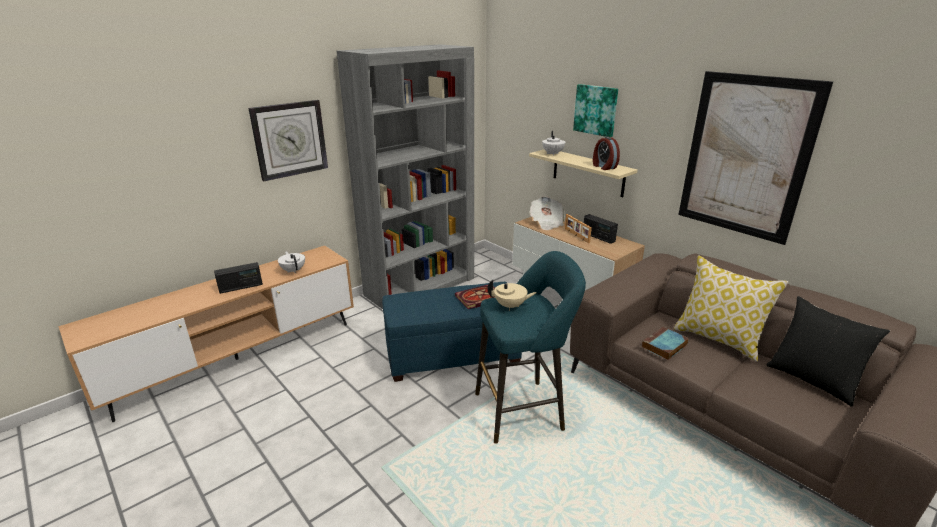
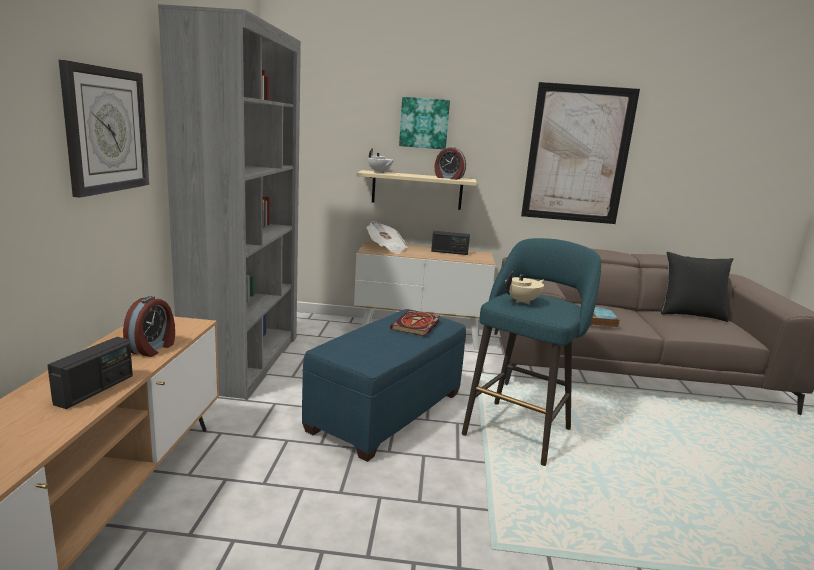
camera: 45 degrees left, 10 degrees down
white teapot [278,251,305,273] -> alarm clock [123,296,175,357]
picture frame [565,214,592,243] -> none
pillow [674,255,788,362] -> none

